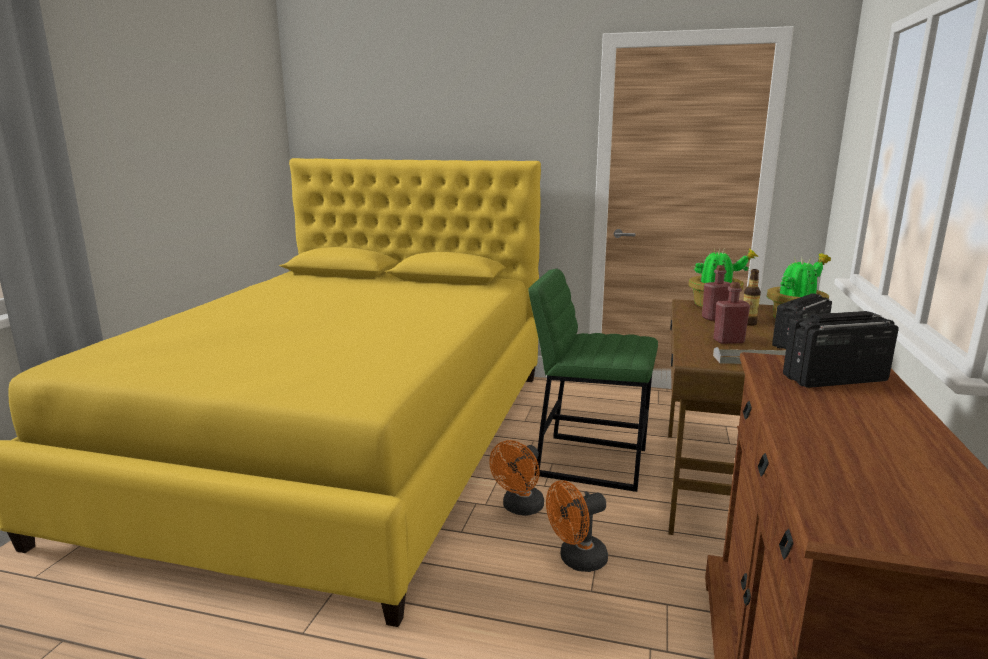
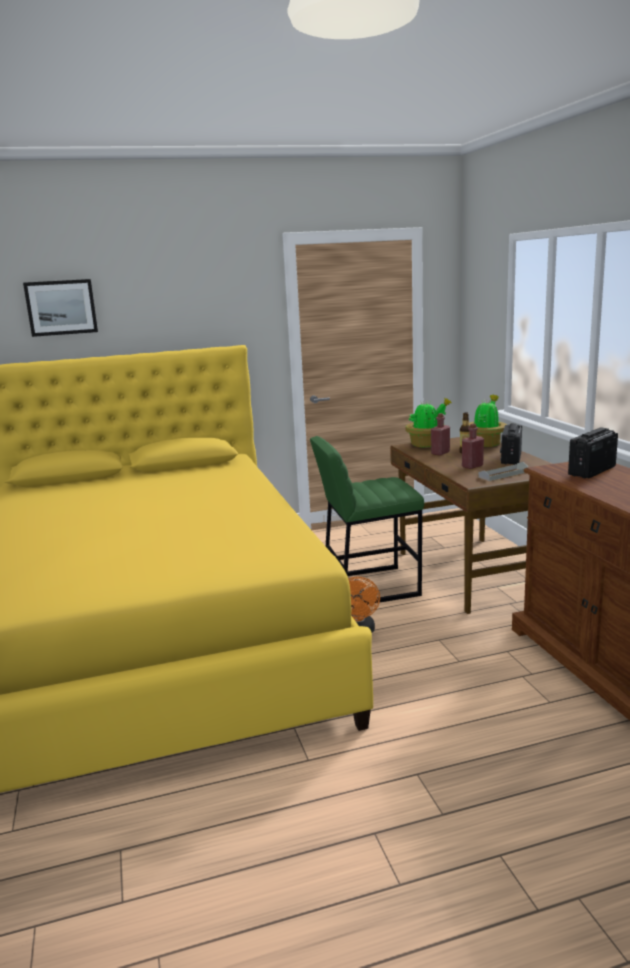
camera: 30 degrees left, 0 degrees up
orange fan [546,480,608,572] -> none
none -> picture [23,279,98,337]

